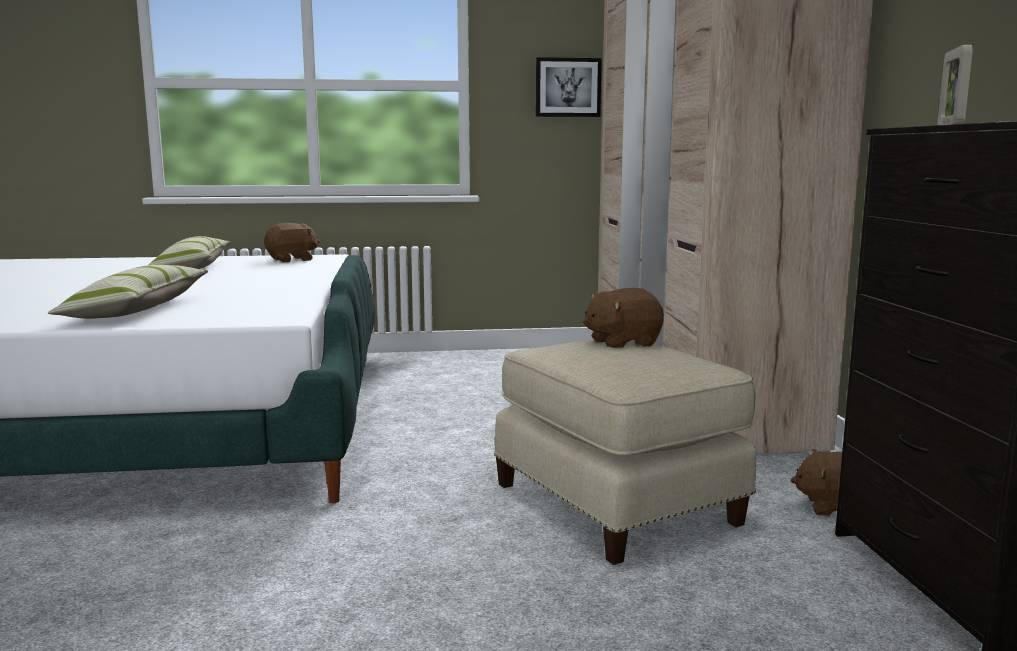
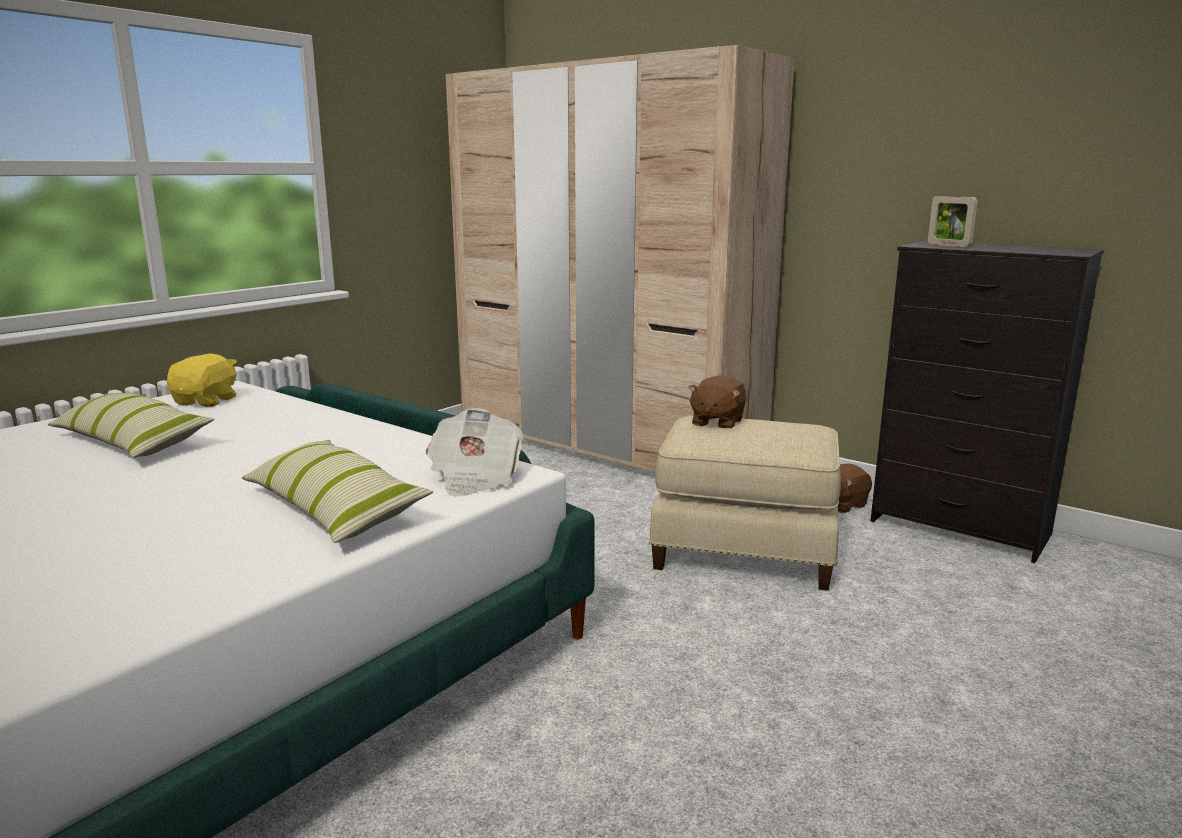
camera: 45 degrees left, 5 degrees up
brown plush toy [264,223,320,262] -> yellow plush toy [167,353,237,407]
picture [536,57,602,117] -> none
none -> newspaper [426,408,524,496]

